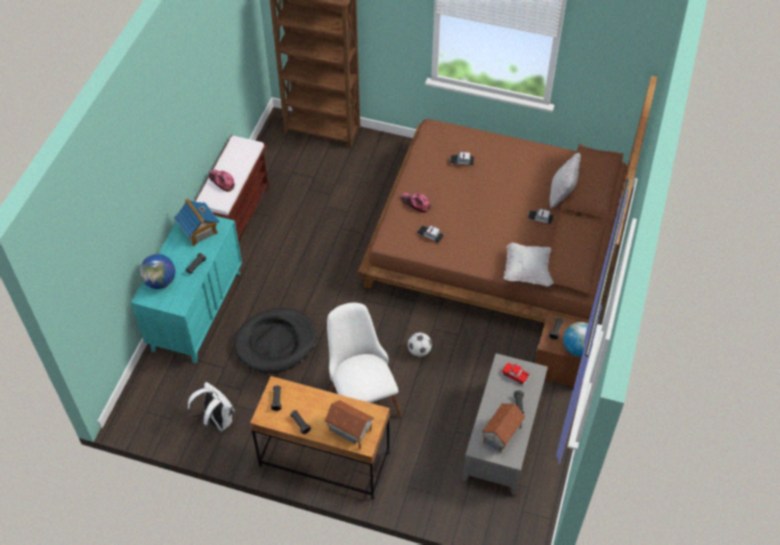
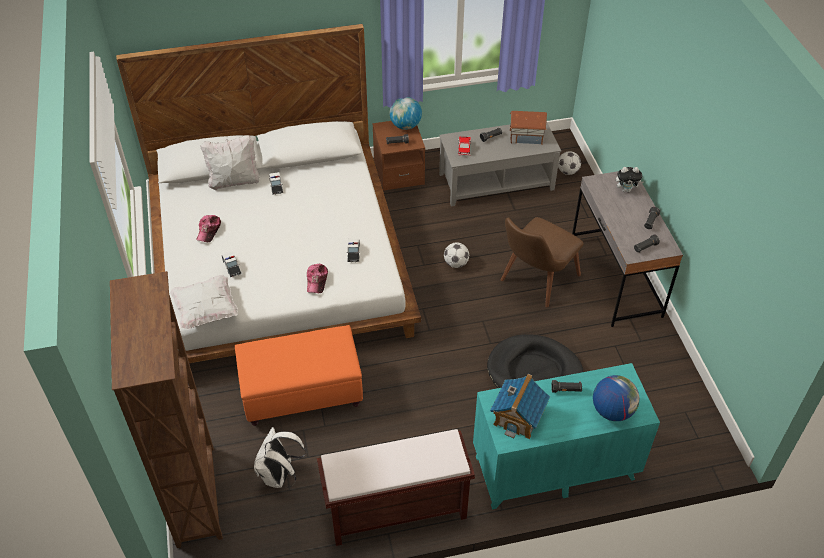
camera: 120 degrees left, 5 degrees down
white backpack [188,382,235,433] -> white backpack moved to [254,427,306,488]
cap [209,169,235,192] -> cap moved to [196,215,221,242]
brown desk [250,376,390,499] -> grey desk [572,171,683,327]
toy house [324,400,374,449] -> plush toy [616,167,643,192]
white chair [327,303,402,418] -> brown chair [501,217,584,307]
brown bed [358,76,658,323] -> white bed [116,24,421,363]
white pillow [503,243,553,287] -> white pillow moved to [170,275,238,330]
none -> orange ottoman [235,325,363,426]
none -> football [558,151,581,175]

